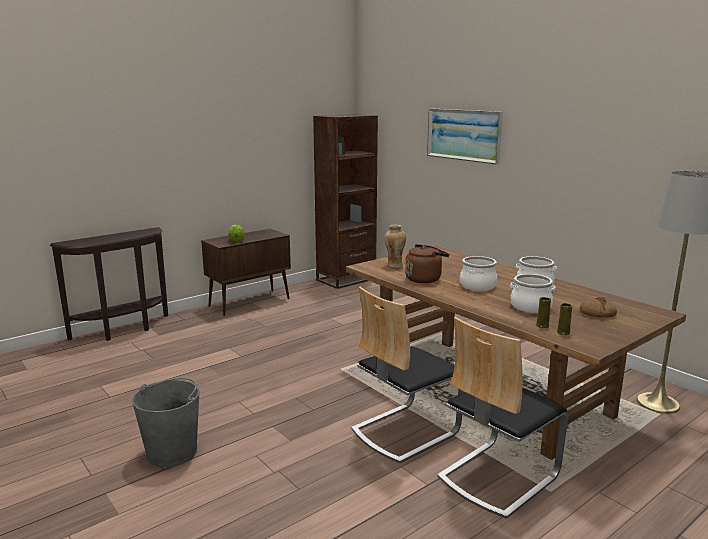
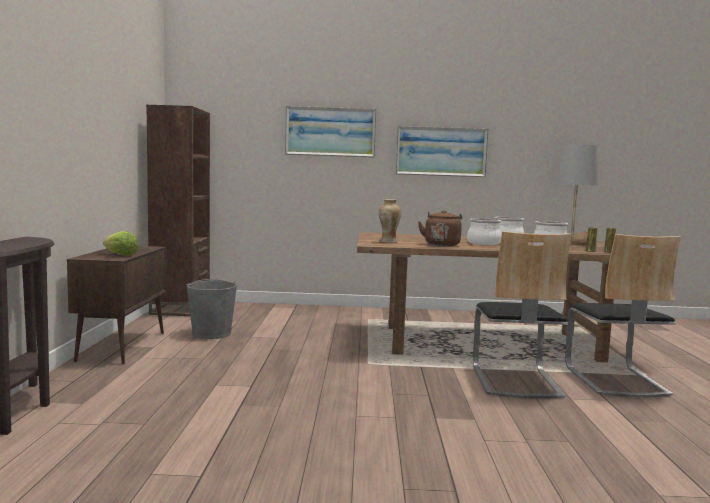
camera: 50 degrees left, 10 degrees down
grey bucket [132,378,200,467] -> grey bucket moved to [187,279,237,339]
none -> picture [396,126,489,177]

